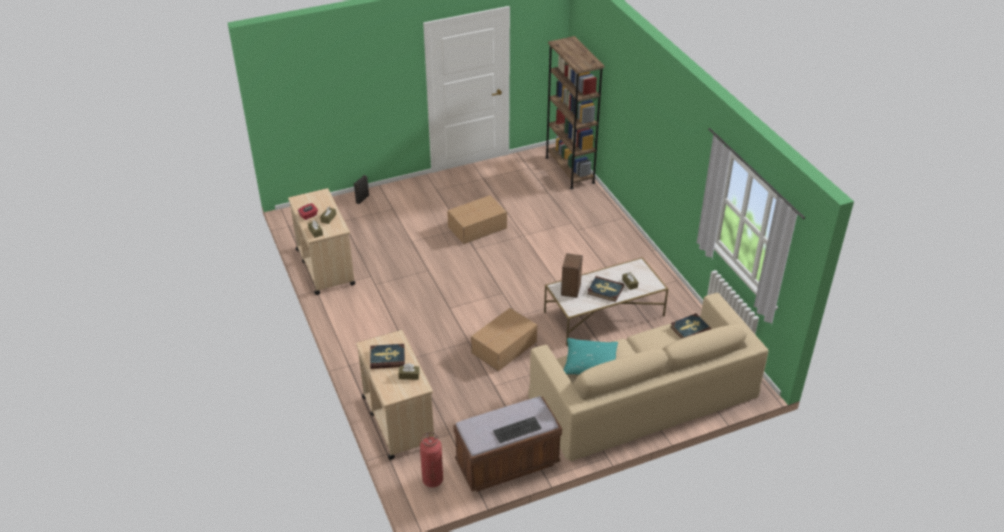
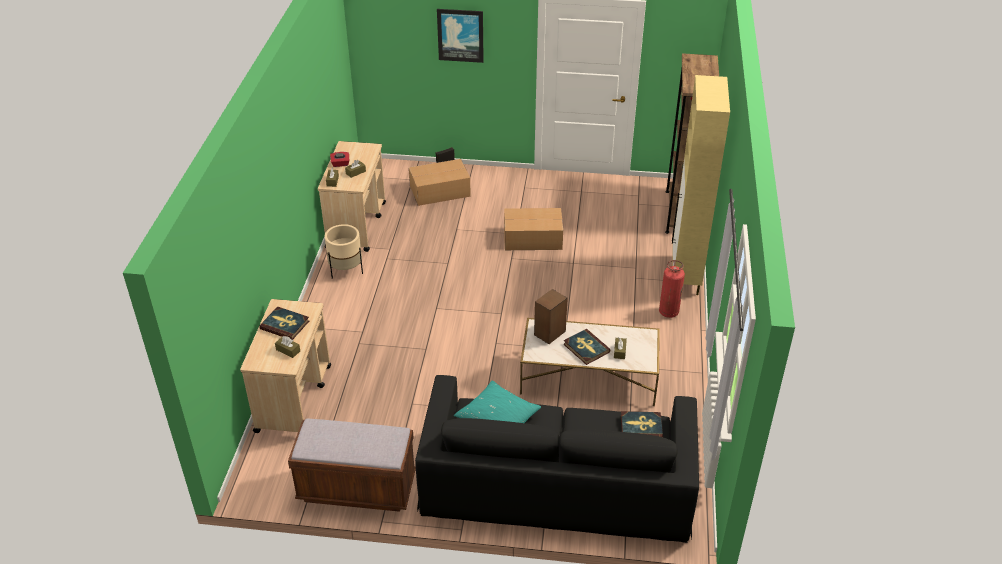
camera: 30 degrees right, 0 degrees up
fire extinguisher [420,432,443,487] -> fire extinguisher moved to [659,260,685,318]
cardboard box [471,308,537,372] -> cardboard box moved to [409,159,471,206]
keyboard [493,416,542,443] -> none
beige sofa [528,293,768,461] -> black sofa [415,375,699,543]
none -> beige planter [325,224,363,279]
none -> picture [437,9,484,63]
none -> beige cabinet [672,75,730,295]

